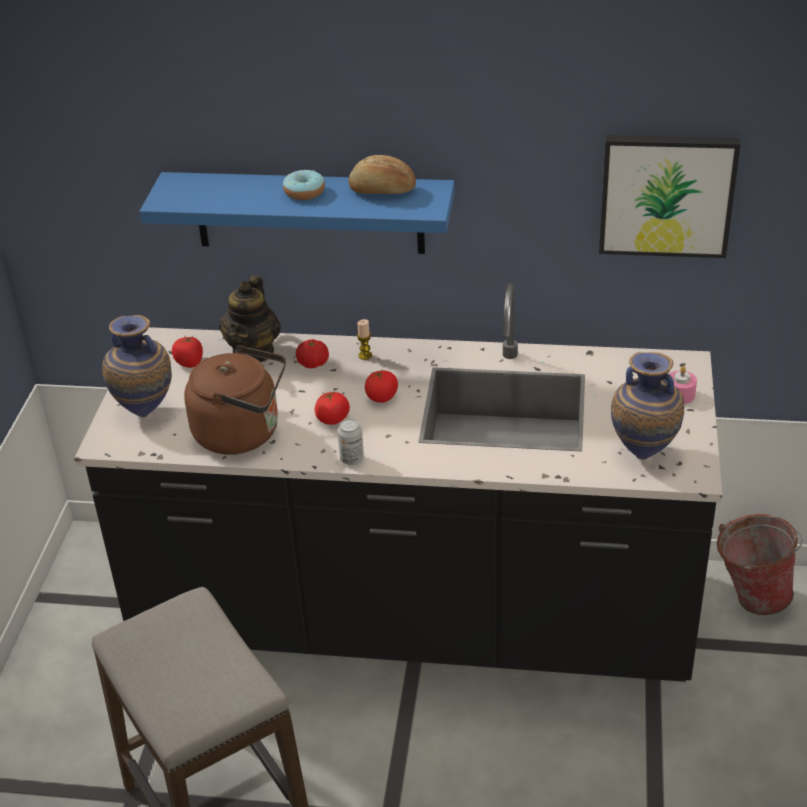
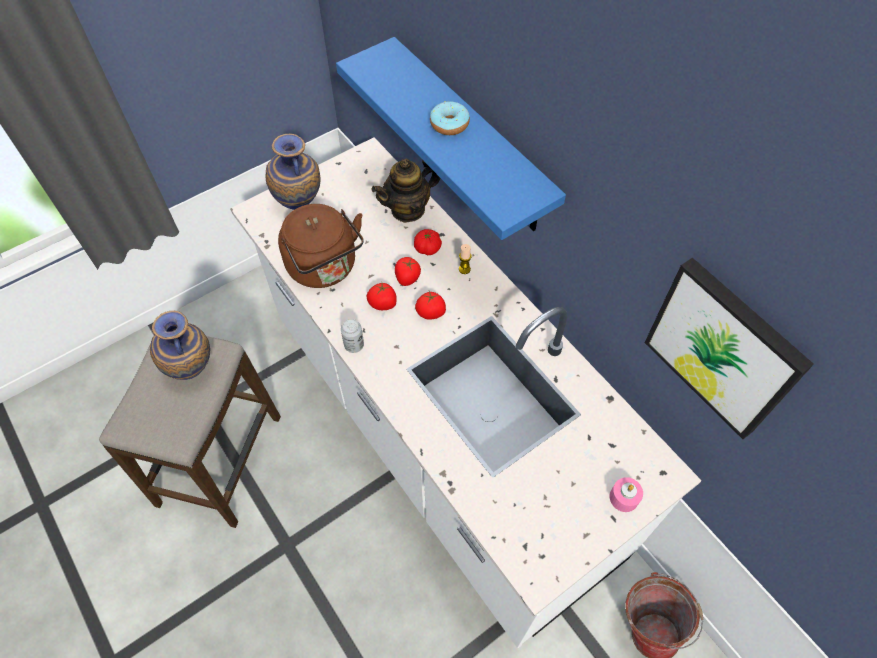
camera: 45 degrees right, 20 degrees up
black counter [74,283,722,682] -> white counter [230,137,702,648]
tomato [172,335,203,368] -> tomato moved to [395,257,421,286]
bread [348,155,416,194] -> none
vase [611,352,684,460] -> vase moved to [150,311,210,380]

